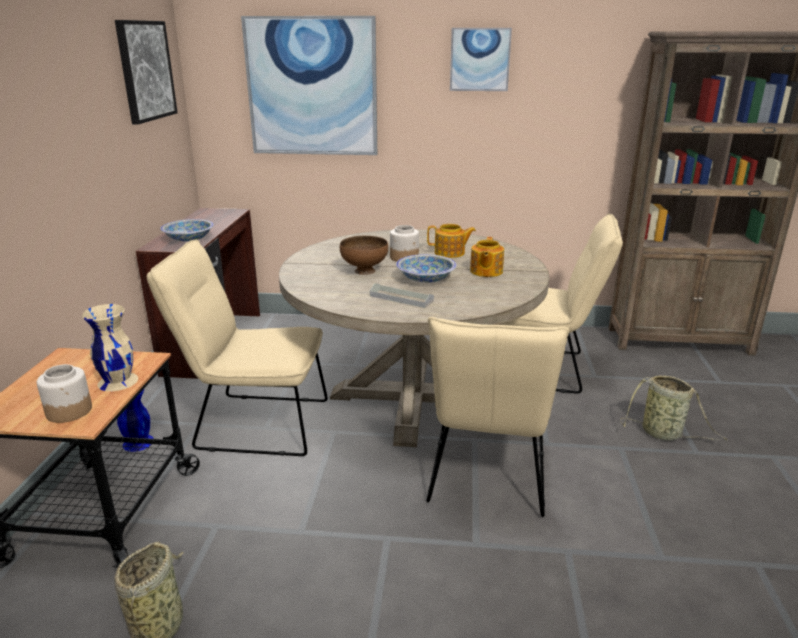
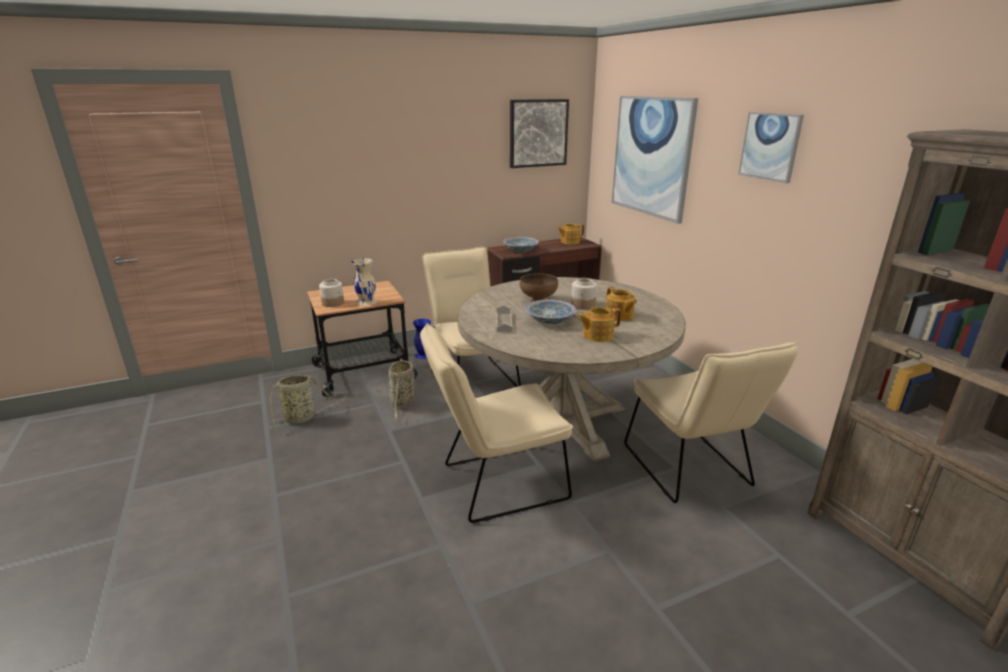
camera: 60 degrees right, 0 degrees up
basket [620,375,727,441] -> basket moved to [388,358,414,422]
none -> teapot [557,224,584,245]

